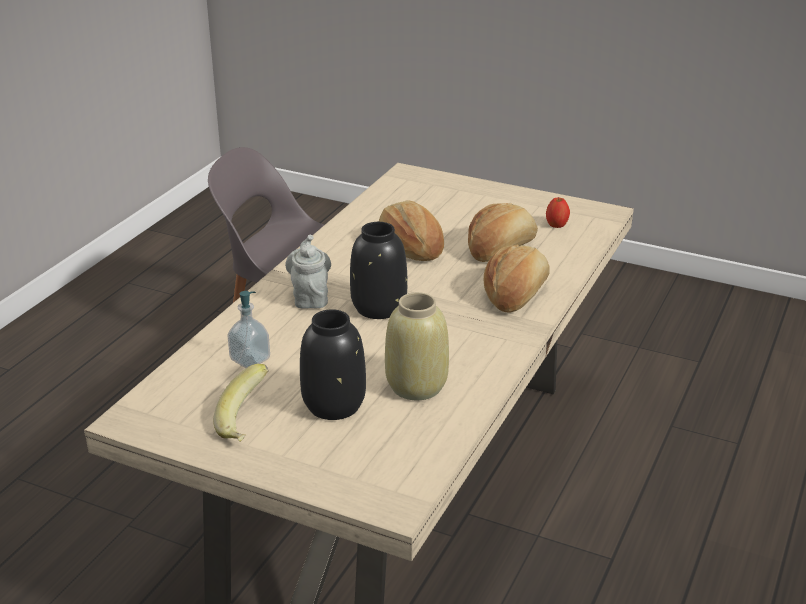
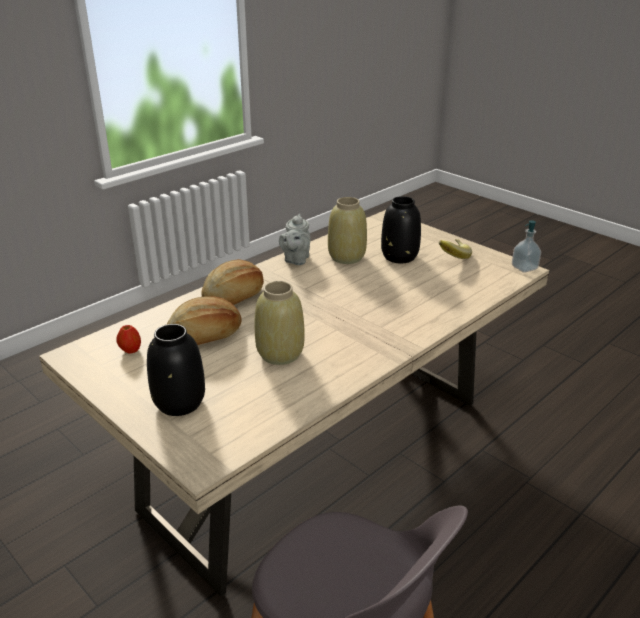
camera: 160 degrees left, 0 degrees up
soap dispenser [227,291,270,368] -> soap dispenser moved to [512,220,541,273]
grey teapot [285,235,331,309] -> grey teapot moved to [279,214,310,265]
black vase [350,222,408,319] -> black vase moved to [147,324,205,416]
bread [379,200,444,261] -> beige vase [255,281,305,365]

